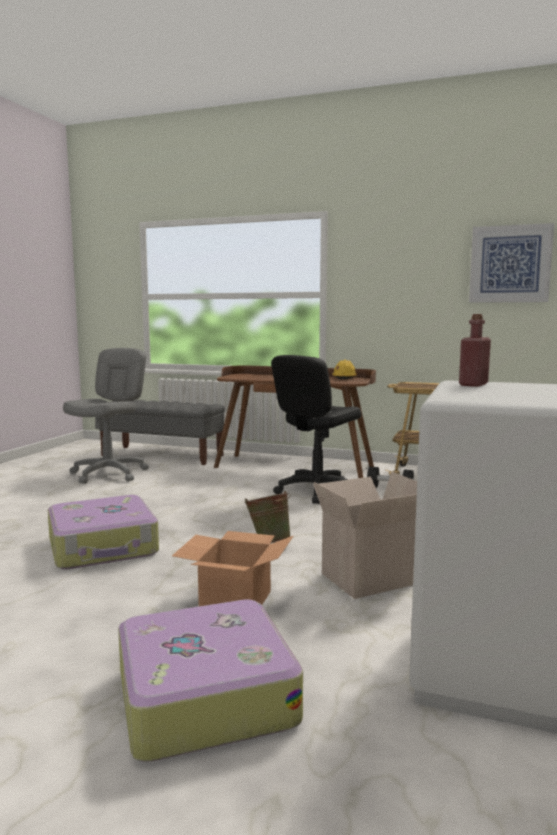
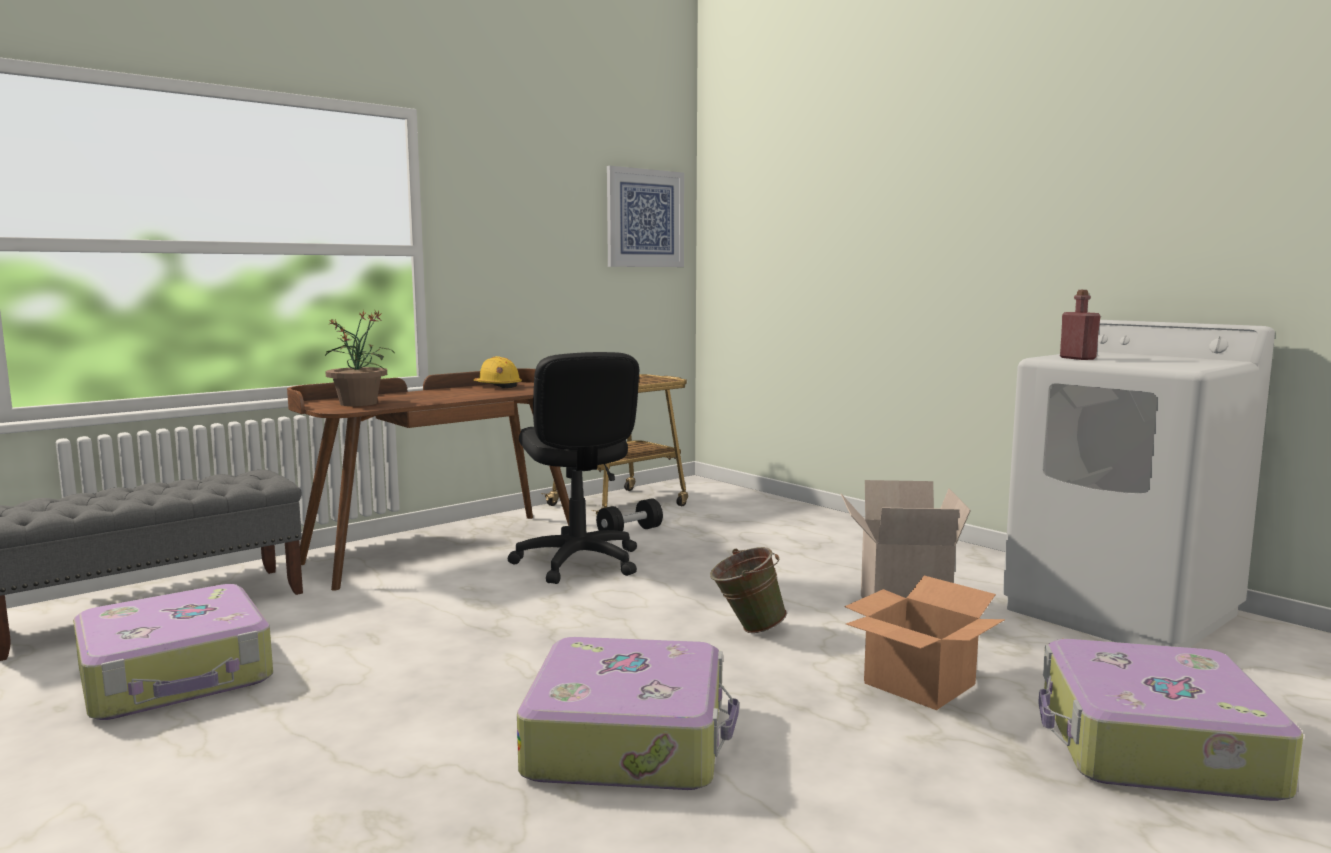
camera: 60 degrees left, 0 degrees up
grey office chair [63,348,149,484] -> suitcase [73,584,273,720]
none -> potted plant [324,310,395,406]

